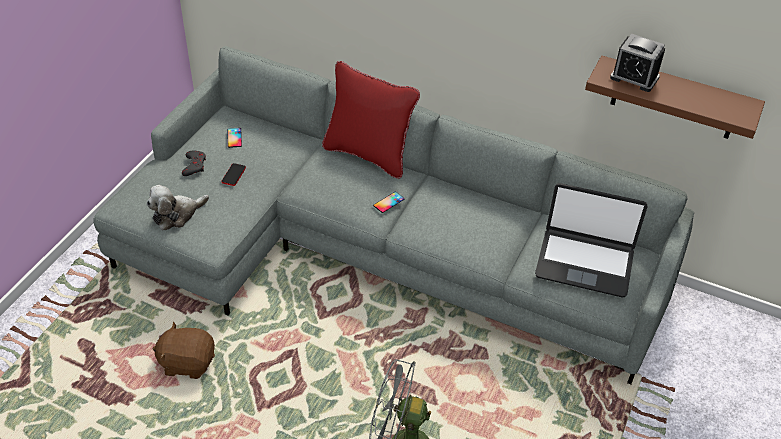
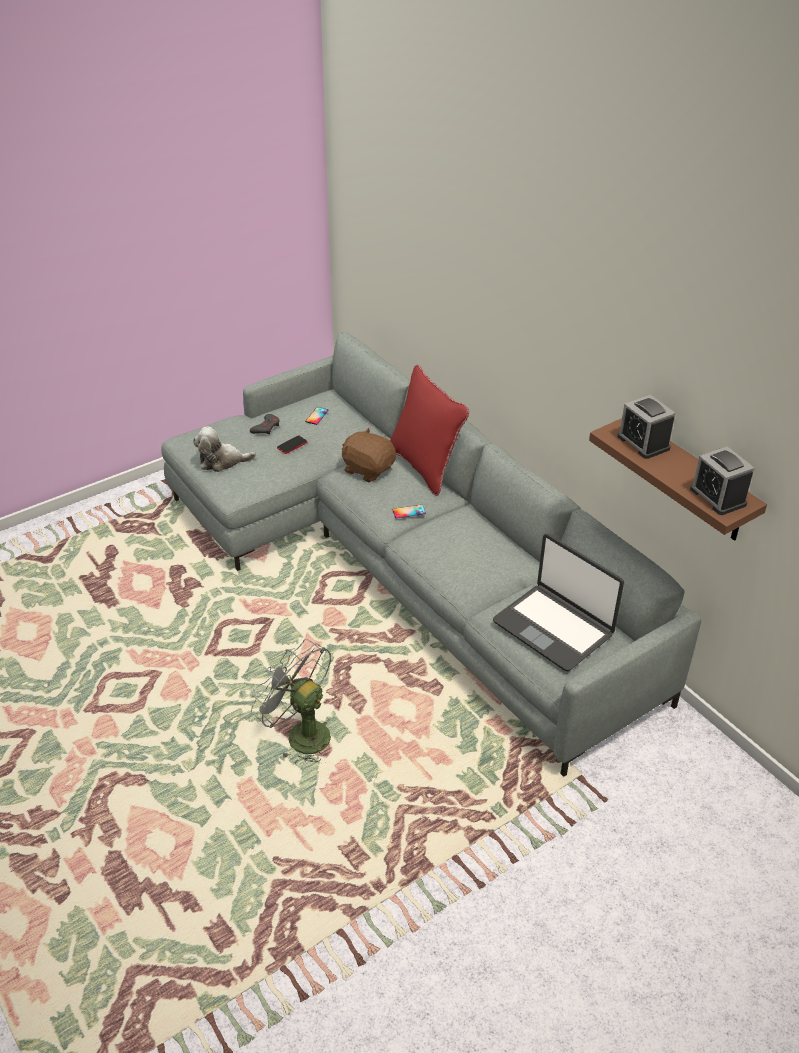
camera: 30 degrees right, 5 degrees down
brown plush toy [152,322,215,379] -> brown plush toy moved to [342,428,396,482]
none -> alarm clock [690,446,754,515]

